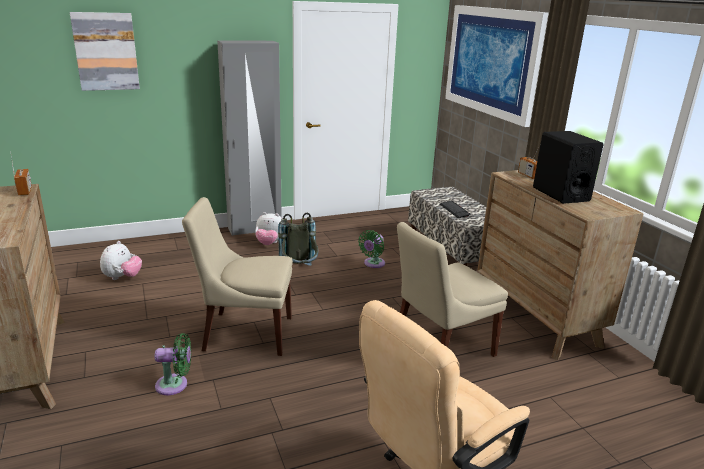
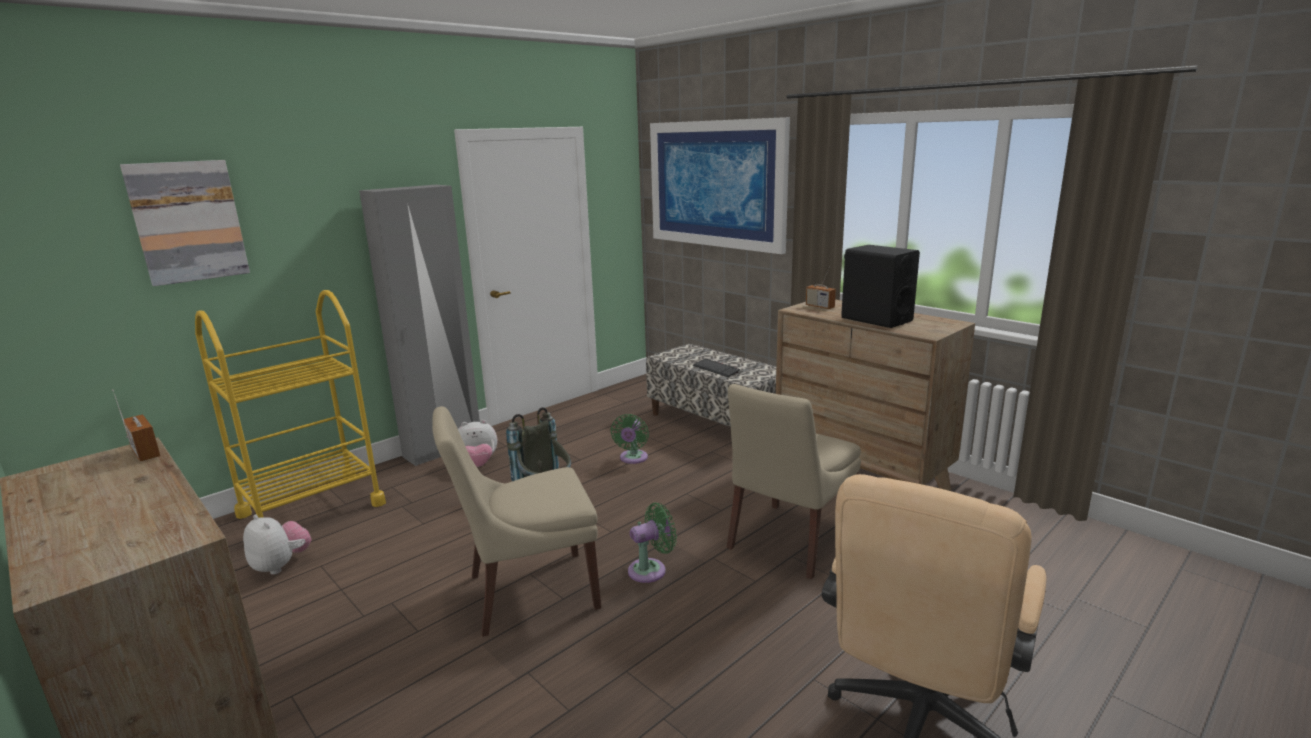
camera: 20 degrees left, 5 degrees down
plush toy [100,241,142,280] -> plush toy turned 45 degrees counterclockwise [243,514,311,575]
green fan [155,333,191,395] -> green fan moved to [628,503,677,583]
none -> yellow cart [195,290,386,519]

